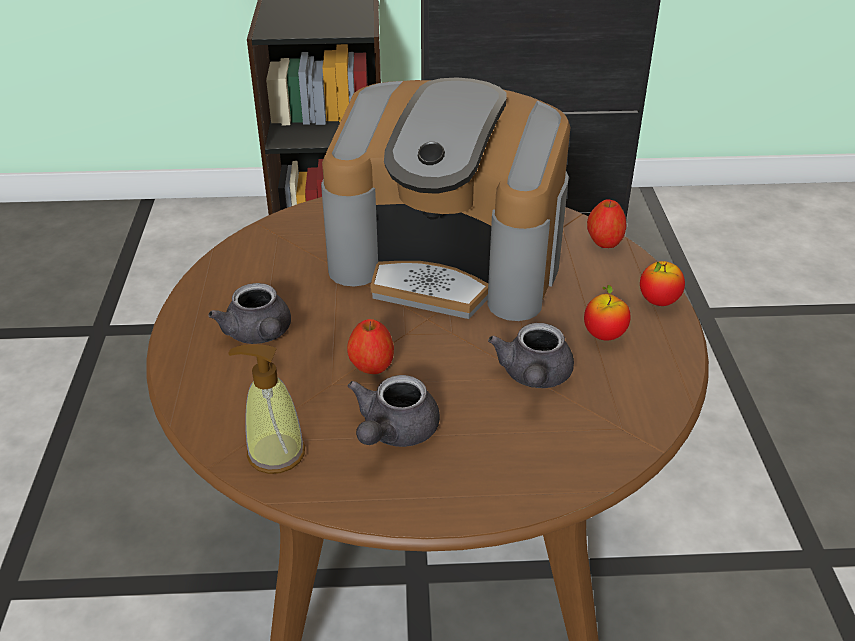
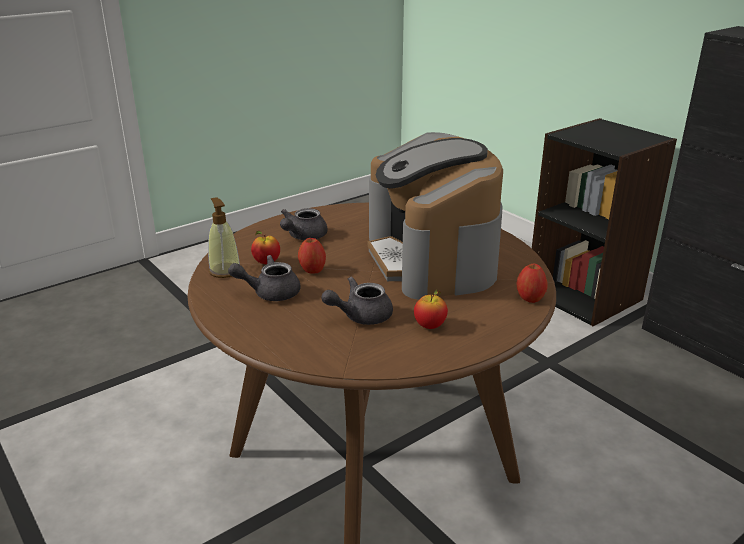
camera: 55 degrees right, 10 degrees down
apple [640,261,685,306] -> apple moved to [251,231,280,264]

